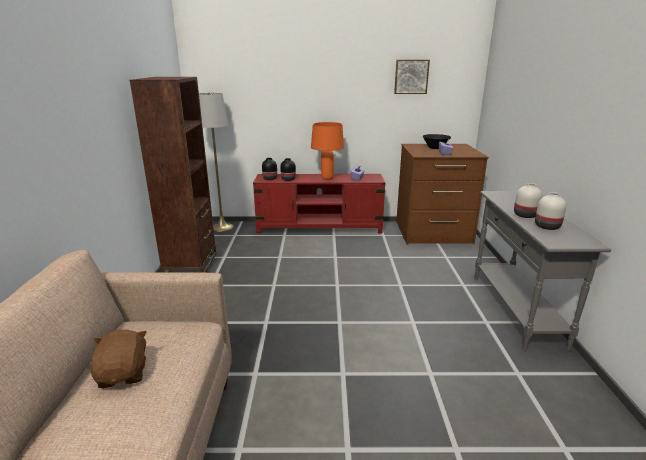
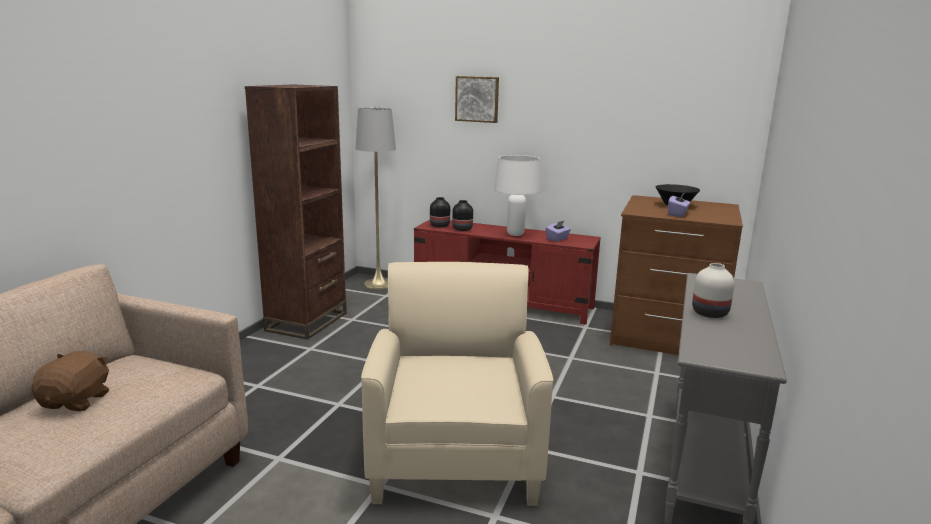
camera: 20 degrees right, 5 degrees down
orange table lamp [311,122,344,180] -> white table lamp [494,155,541,236]
picture [394,60,430,94] -> picture moved to [455,76,499,123]
white vase [535,192,566,230] -> none
none -> beige armchair [361,262,553,506]

